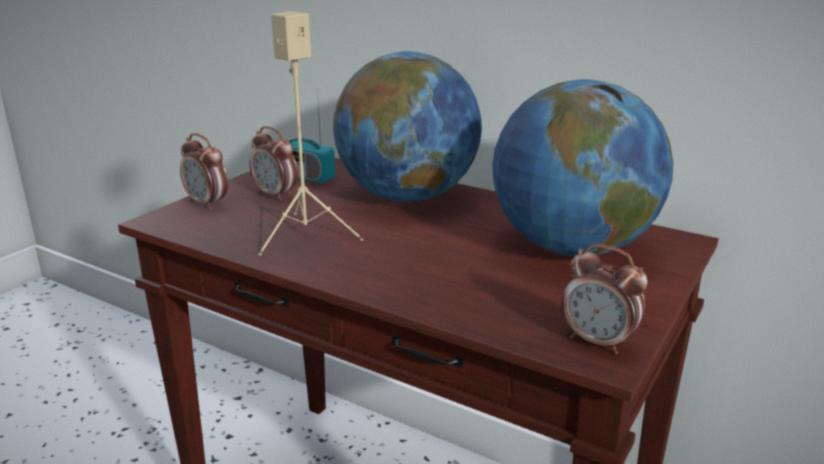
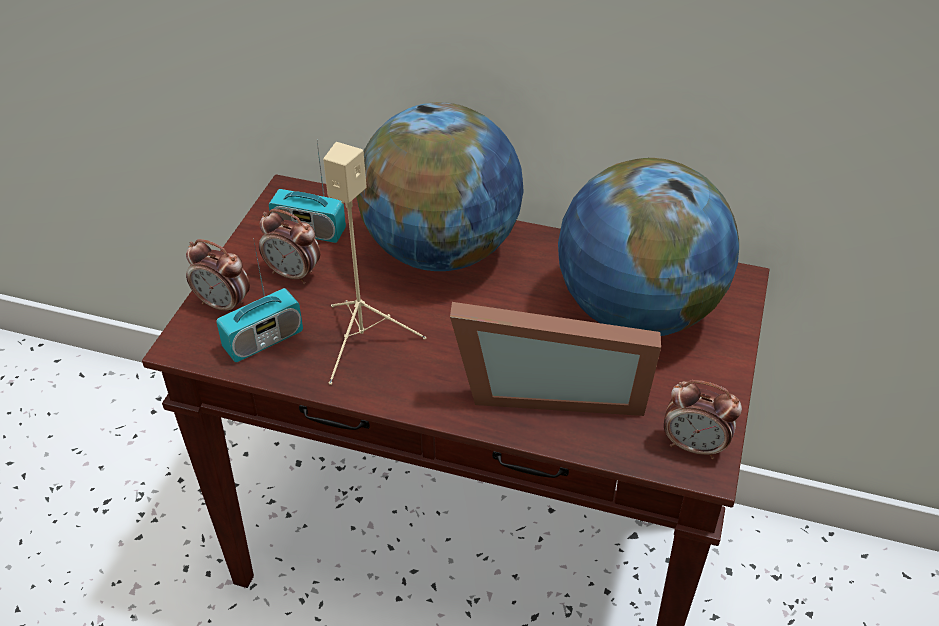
camera: 15 degrees left, 20 degrees up
none -> radio [216,238,303,362]
none -> picture frame [450,302,661,416]

